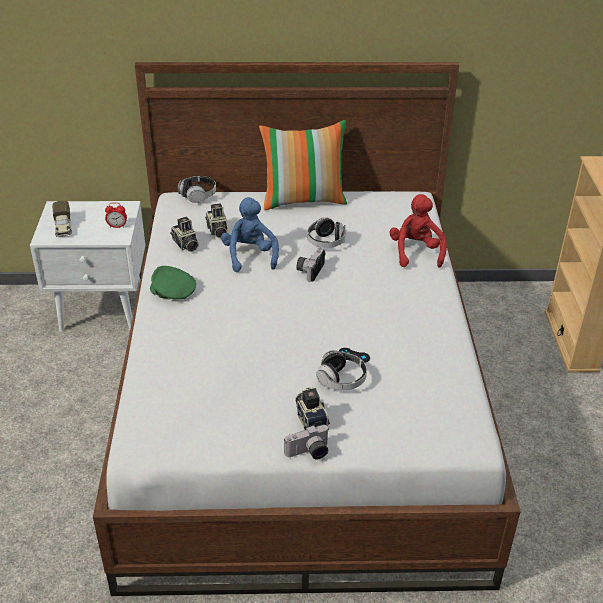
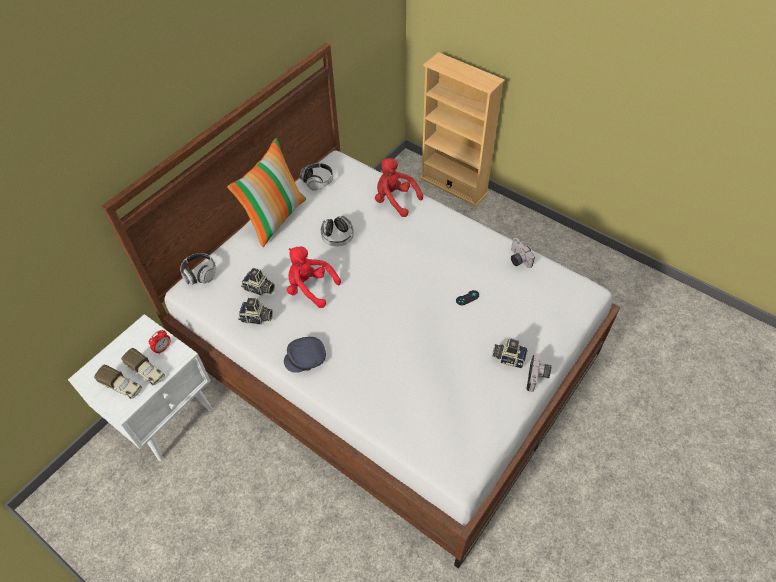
camera: 50 degrees left, 15 degrees up
green cap [150,266,196,299] -> grey cap [284,337,326,373]
blue plush toy [221,197,279,272] -> red plush toy [287,247,341,308]
camera [296,247,325,282] -> camera moved to [511,238,535,268]
headphones [316,350,367,390] -> headphones moved to [300,163,333,191]
none -> toy truck [121,348,165,385]

